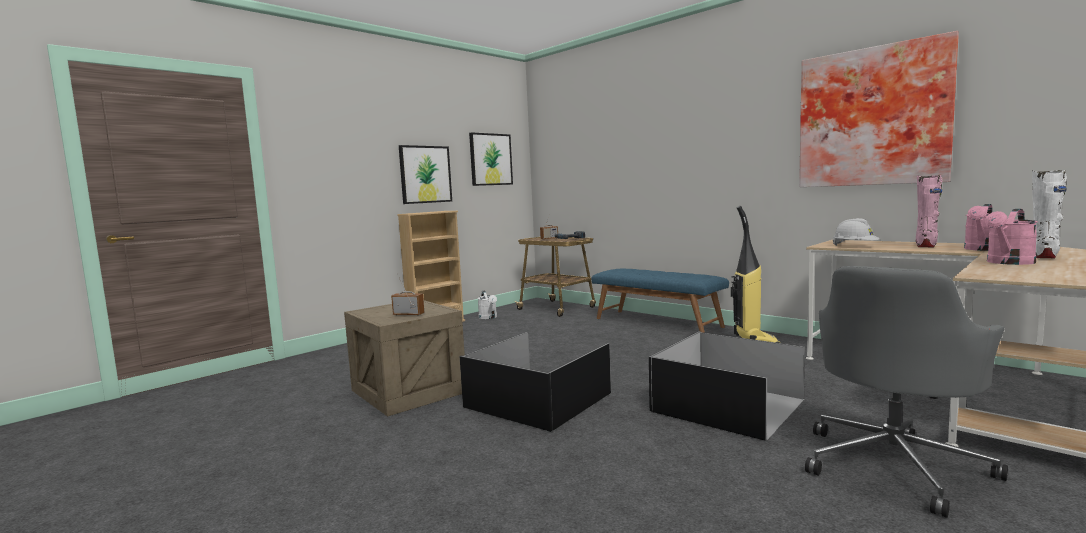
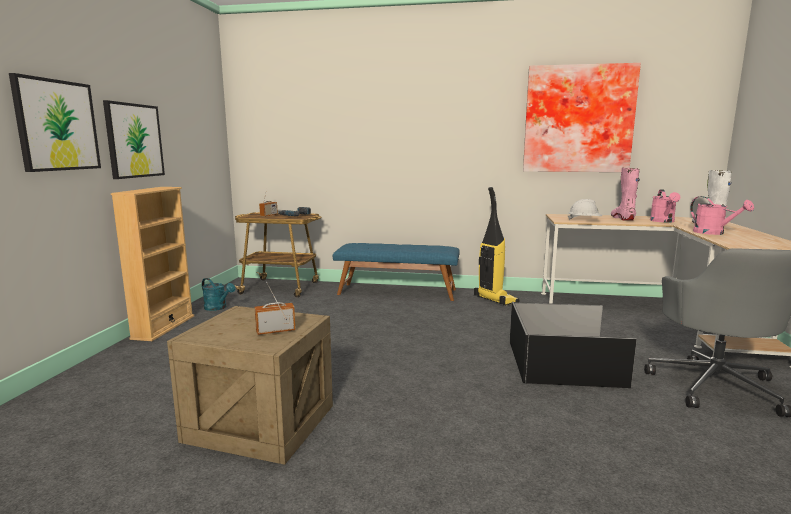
camera: 35 degrees left, 5 degrees up
black storage box [460,332,611,432] -> none
picture [469,132,513,186] -> picture moved to [9,73,101,172]
white watering can [478,291,497,319] -> turquoise watering can [202,278,235,311]
pink watering can [985,209,1038,265] -> pink watering can turned 45 degrees counterclockwise [690,196,754,235]

